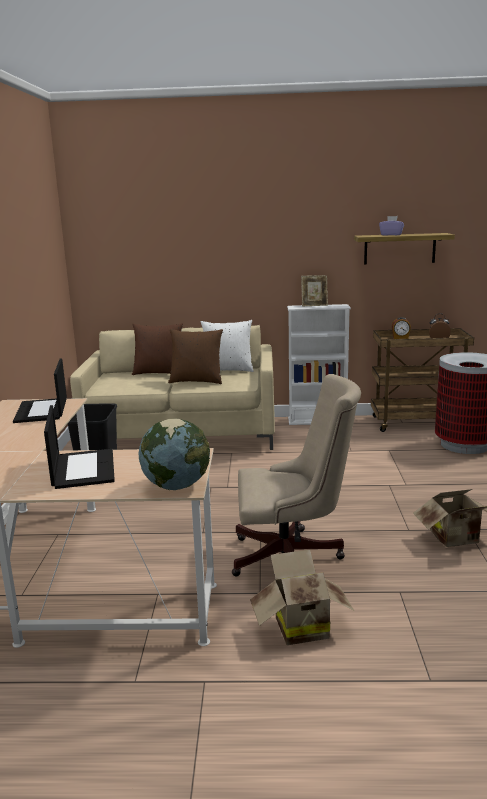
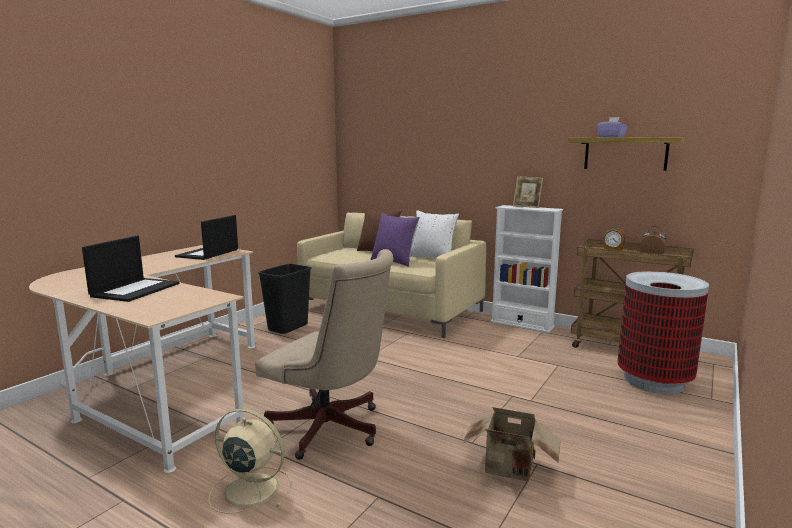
camera: 30 degrees right, 5 degrees down
globe [138,419,210,490] -> none
brown pillow [168,329,223,384] -> purple pillow [371,213,420,267]
cardboard box [250,550,354,645] -> beige fan [208,408,291,514]

